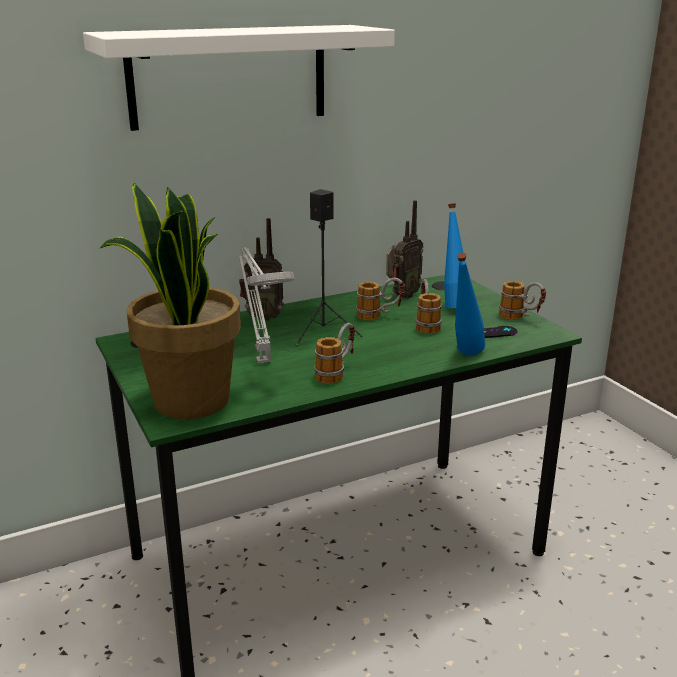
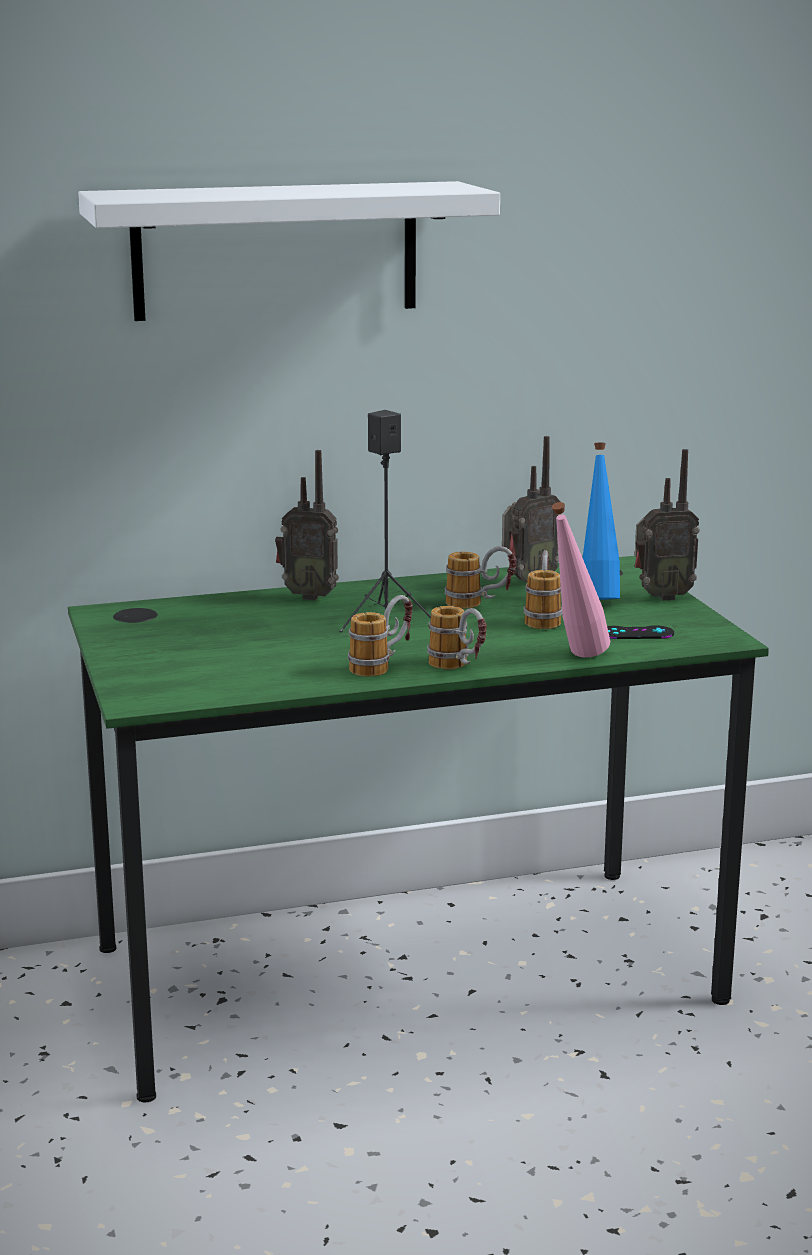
camera: 10 degrees right, 5 degrees down
potted plant [99,183,241,419] -> none
grey table lamp [239,247,294,363] -> none
blue bottle [455,253,485,355] -> pink bottle [552,502,610,658]
mug [499,281,546,320] -> mug moved to [427,606,487,670]
none -> radio [635,449,700,601]

